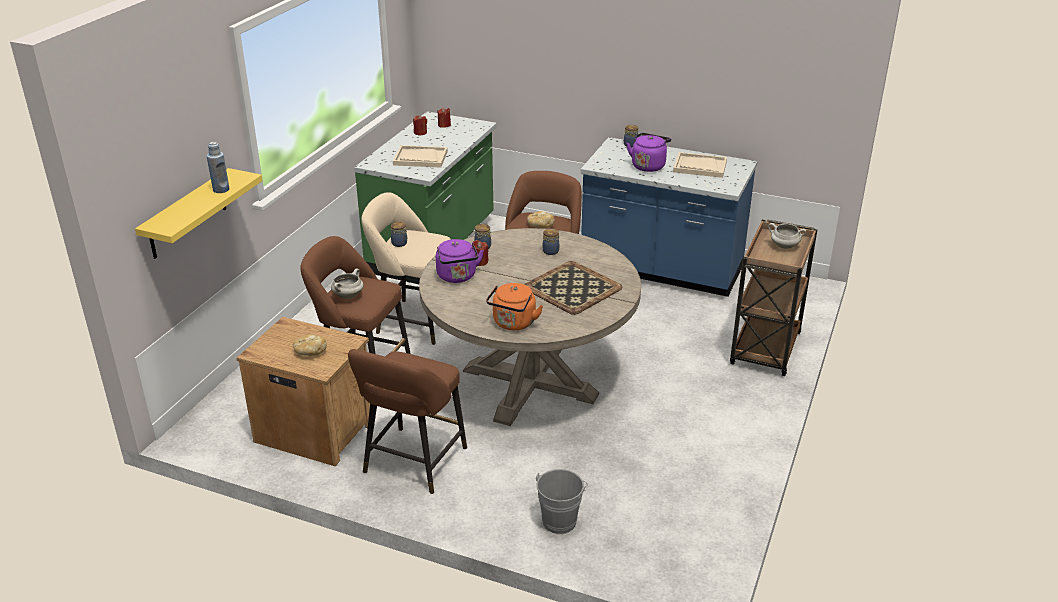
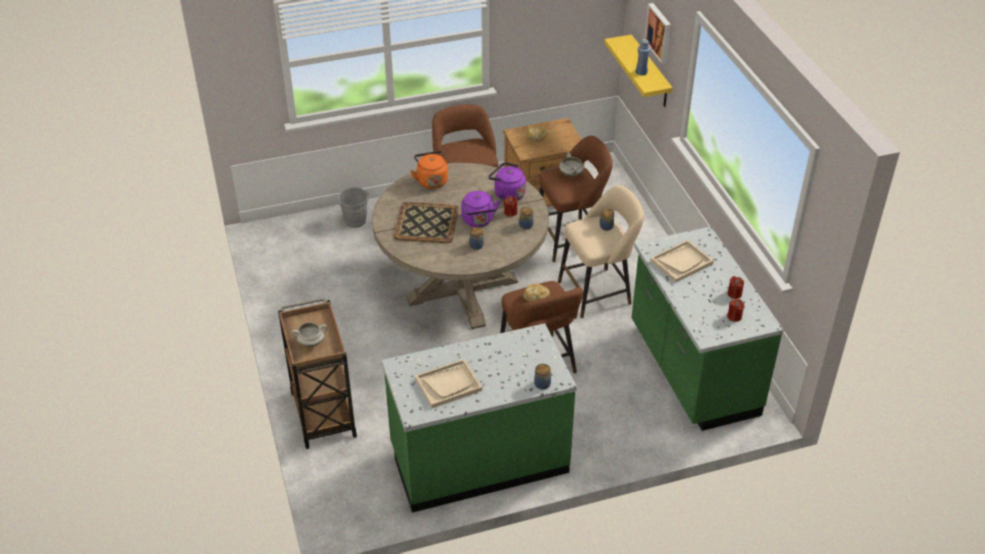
camera: 140 degrees right, 10 degrees up
blue counter [581,137,757,297] -> green counter [381,323,577,513]
purple kettle [626,133,671,172] -> purple kettle moved to [461,191,500,227]
none -> picture [645,3,671,64]

